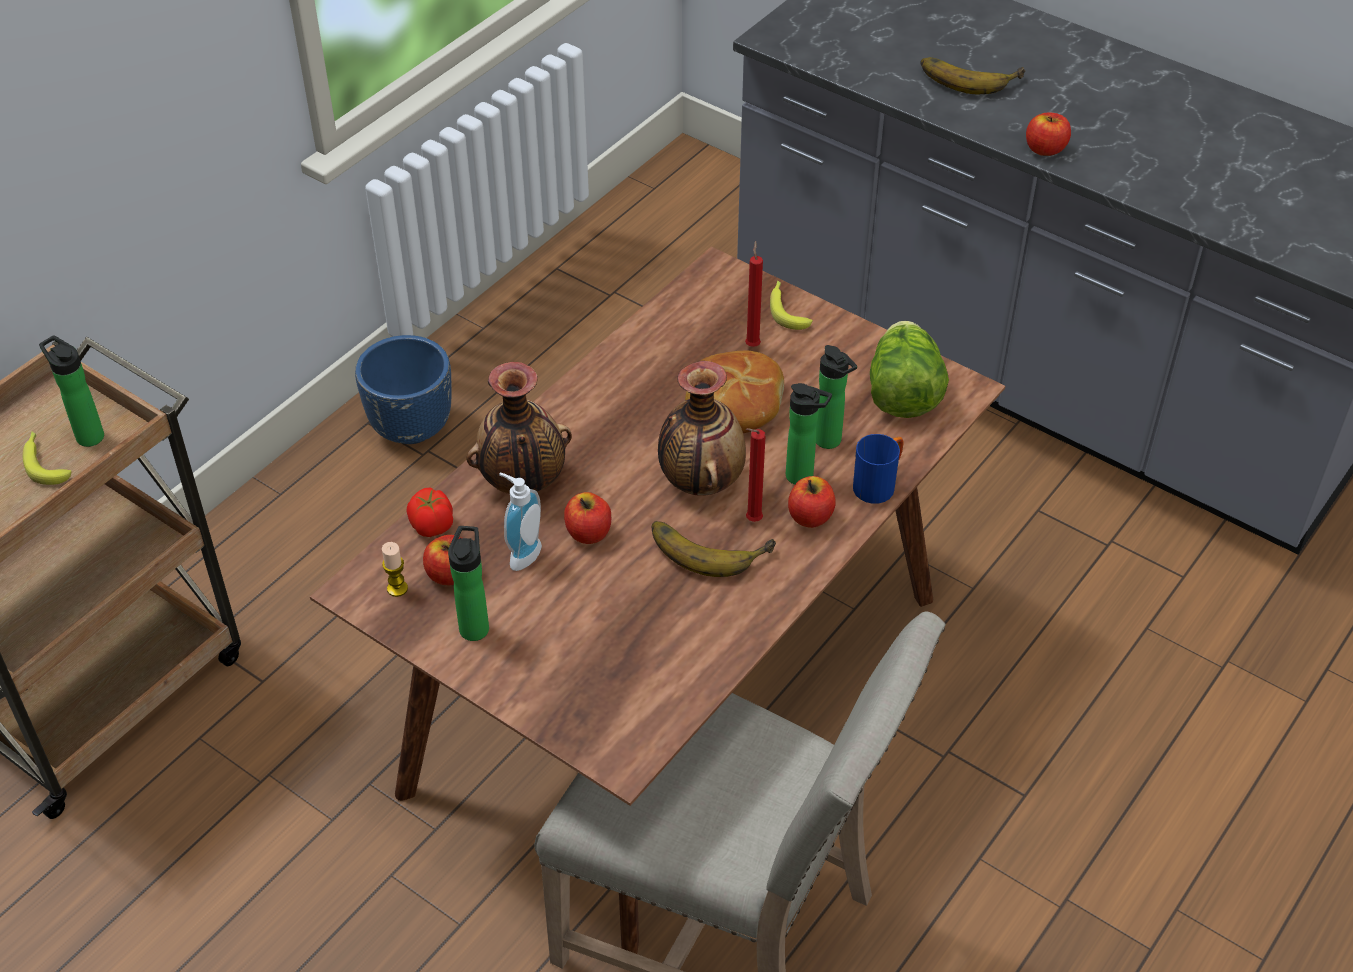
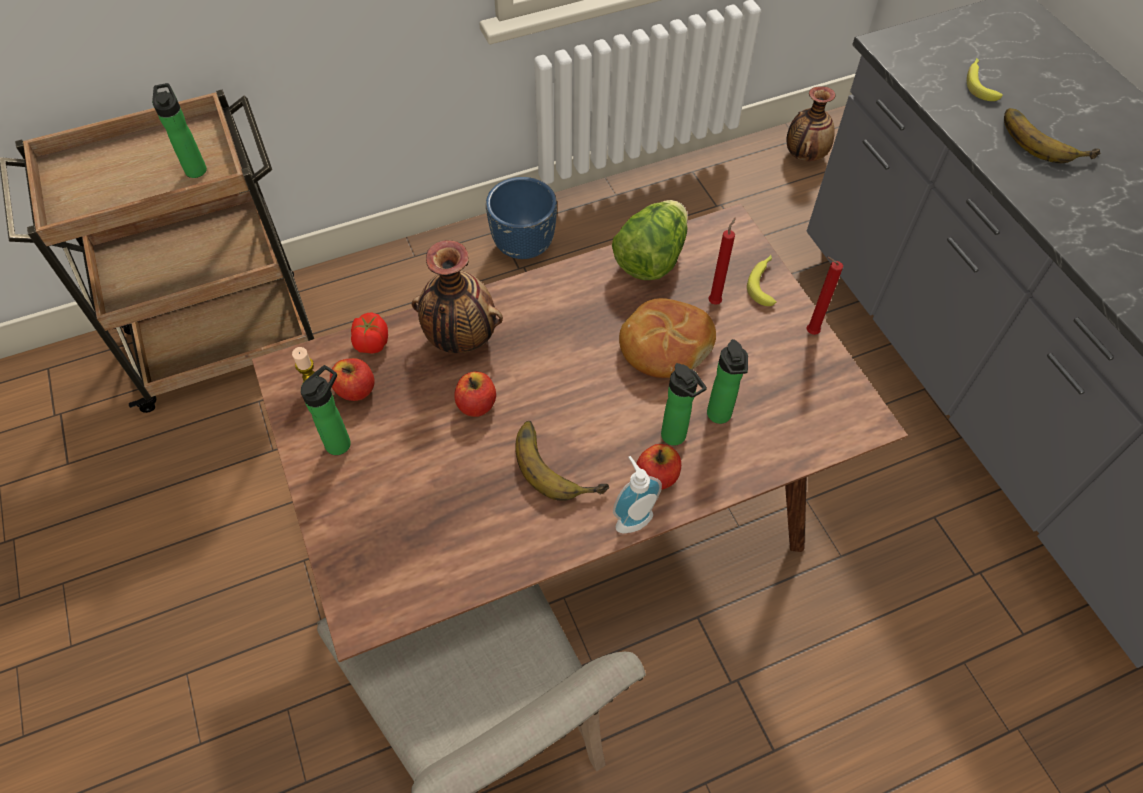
camera: 30 degrees right, 10 degrees up
banana [23,431,72,485] -> banana moved to [967,58,1003,101]
soap dispenser [499,472,542,571] -> soap dispenser moved to [613,456,662,533]
vase [658,361,746,496] -> vase moved to [786,86,836,161]
red candle [746,428,766,522] -> red candle moved to [806,257,843,335]
blue mug [853,434,904,504] -> none
lettuce [870,321,949,418] -> lettuce moved to [612,200,688,280]
apple [1026,112,1071,156] -> none

